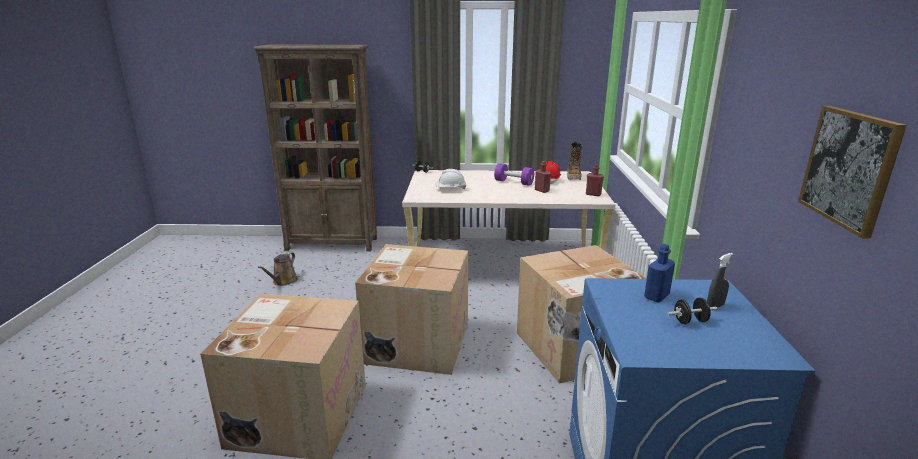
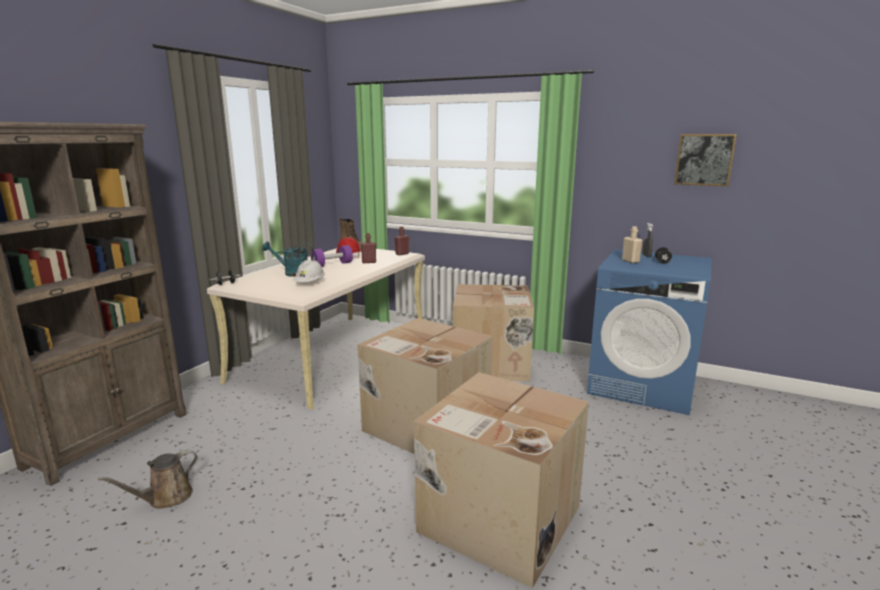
camera: 65 degrees left, 5 degrees down
brown watering can [258,252,298,286] -> brown watering can turned 90 degrees clockwise [98,450,198,509]
blue bottle [644,244,675,303] -> beige bottle [622,226,642,263]
none -> turquoise watering can [262,242,314,277]

